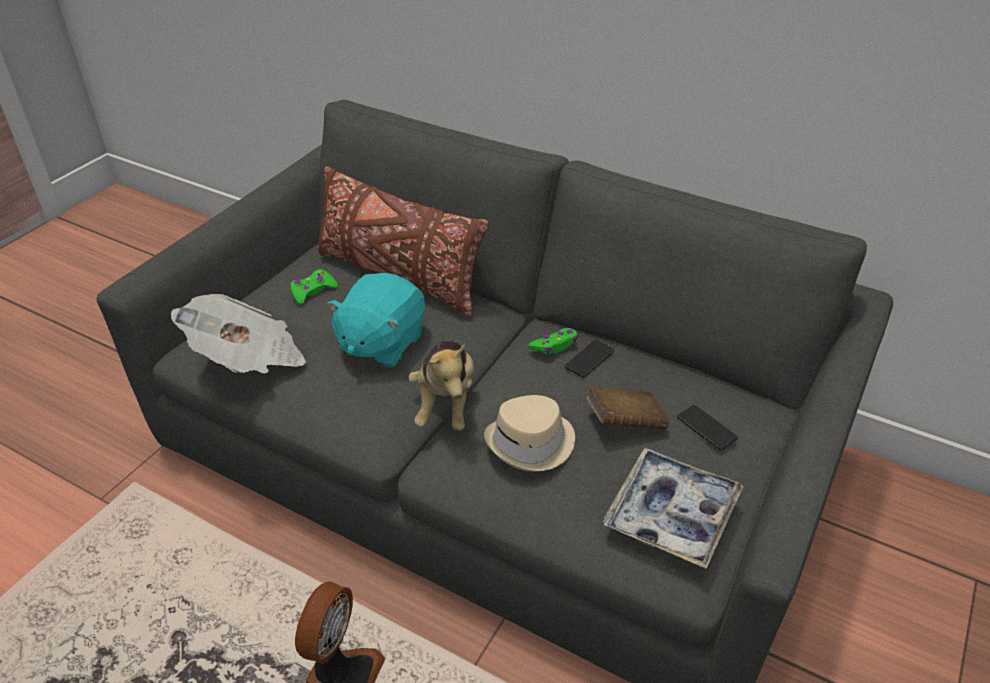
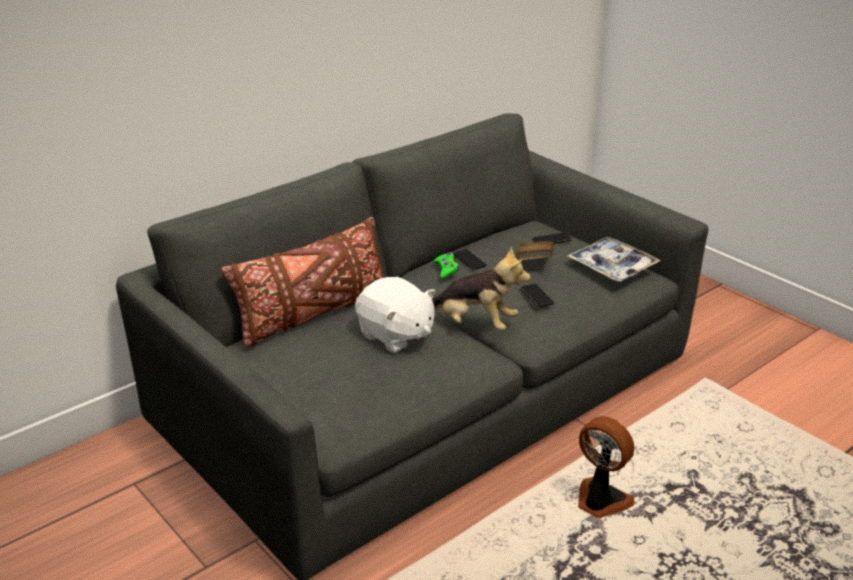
camera: 70 degrees left, 10 degrees down
newspaper [171,294,306,374] -> none
green game controller [290,269,338,305] -> none
turquoise plush toy [326,273,425,368] -> white plush toy [355,277,436,353]
beige hat [484,395,575,472] -> phone [520,284,554,307]

